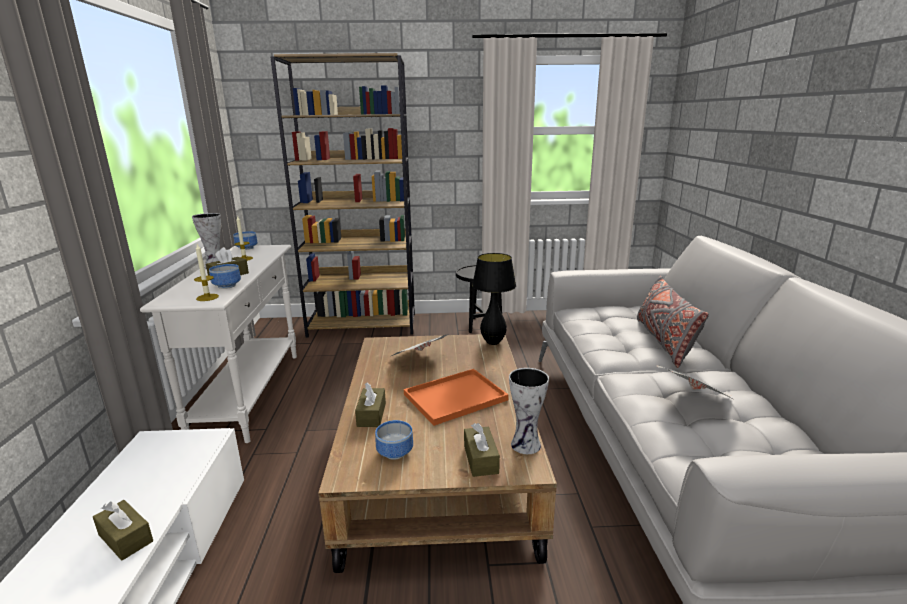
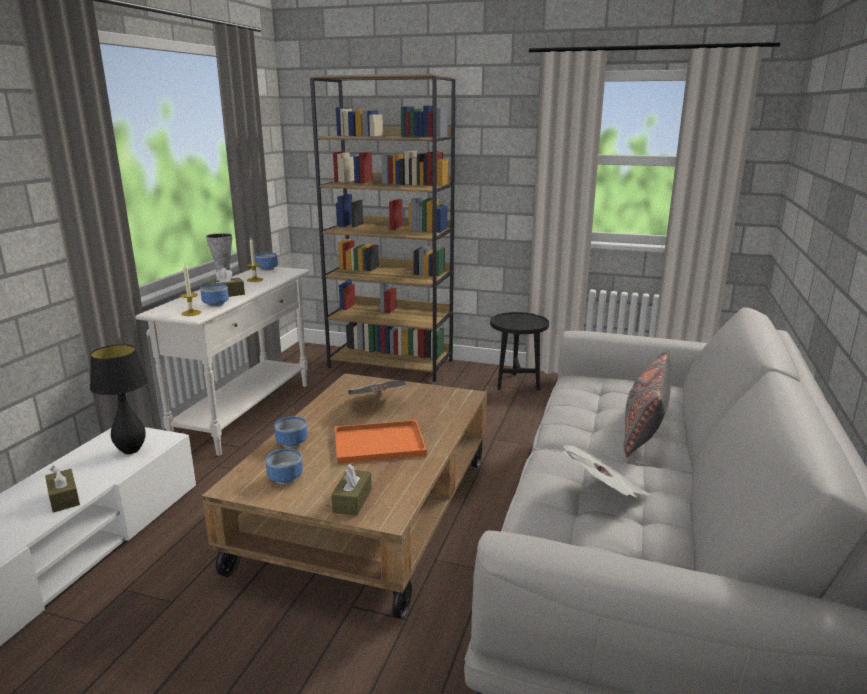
camera: 20 degrees right, 0 degrees up
brown tissue box [355,382,386,427] -> bowl [274,416,308,448]
black table lamp [472,253,516,345] -> black table lamp moved to [90,344,148,454]
vase [509,368,549,454] -> none

